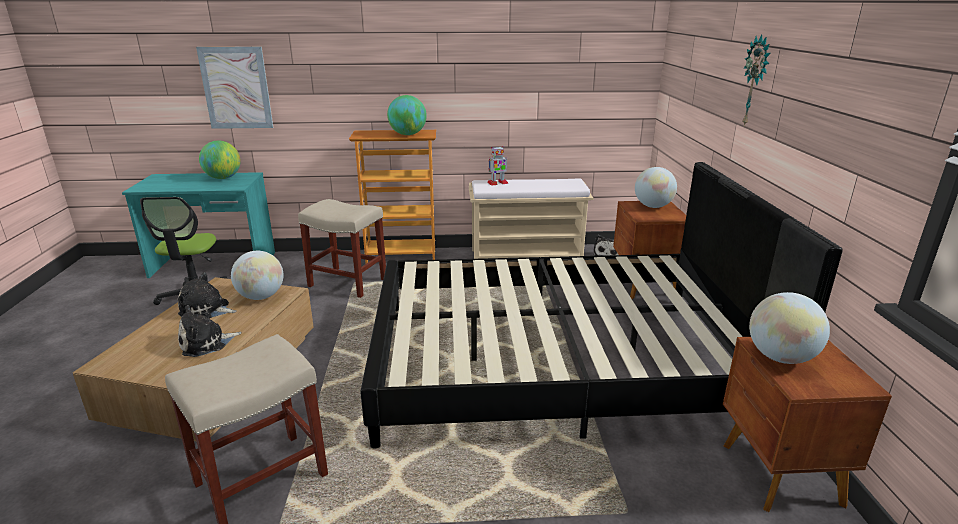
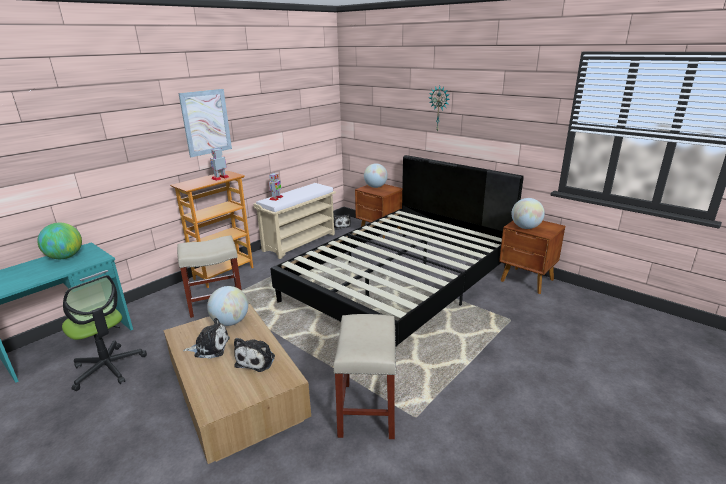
camera: 45 degrees left, 0 degrees up
plush toy [178,272,237,318] -> plush toy turned 150 degrees counterclockwise [183,318,230,359]
picture [196,47,273,129] -> picture moved to [178,89,232,157]
globe [387,95,427,135] -> toy robot [210,148,229,181]

